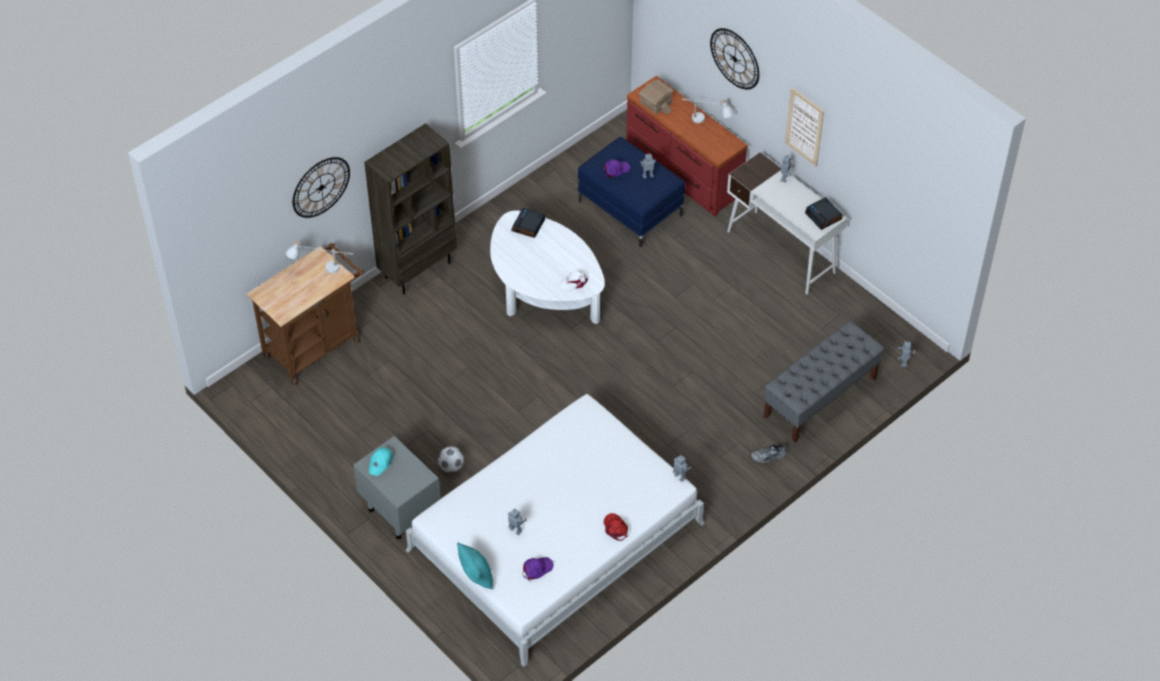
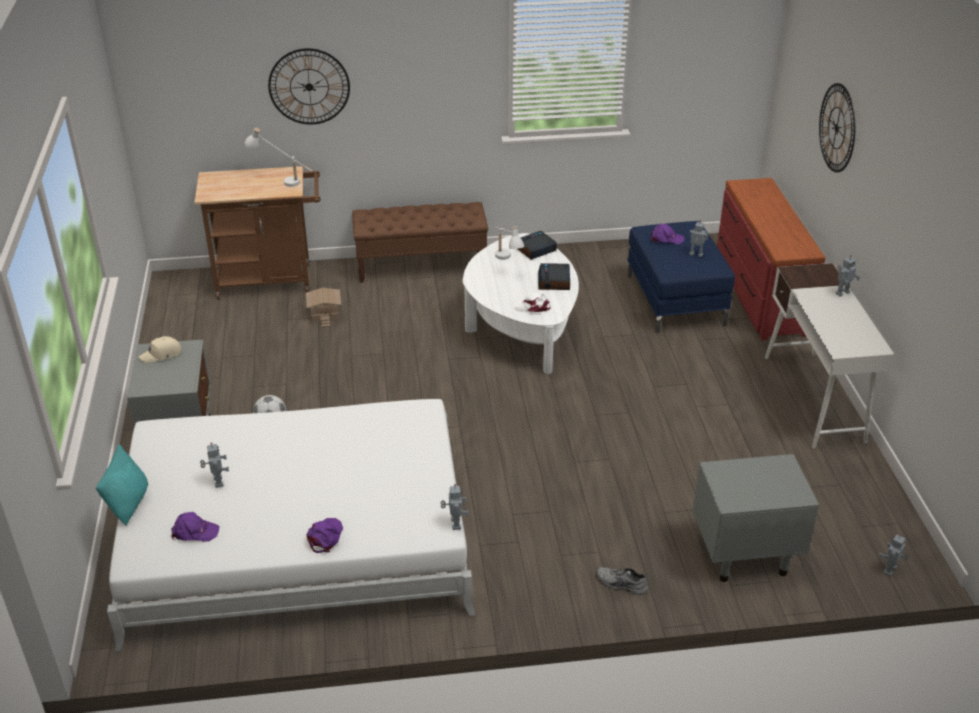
camera: 35 degrees right, 15 degrees down
brown bookcase [364,123,457,294] -> brown bench [352,202,488,283]
turquoise cap [368,447,393,476] -> beige cap [139,336,182,363]
red cap [604,513,629,541] -> purple cap [307,518,343,553]
toy house [638,79,674,115] -> toy house moved to [306,288,341,327]
white table lamp [682,98,734,123] -> white table lamp moved to [495,227,525,260]
grey bench [764,321,885,443] -> grey nightstand [693,454,819,582]
picture [785,88,824,167] -> none
alarm clock [805,197,843,230] -> alarm clock moved to [538,263,570,290]

